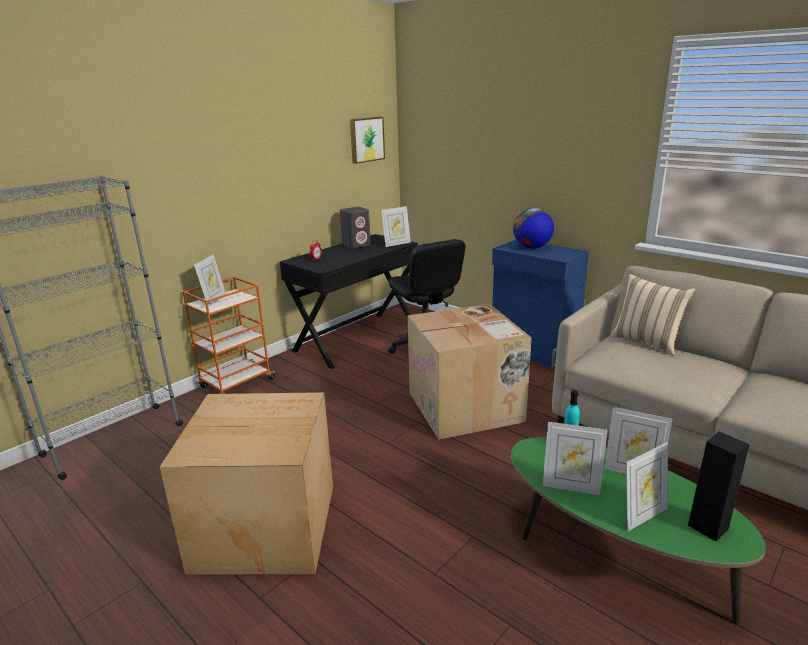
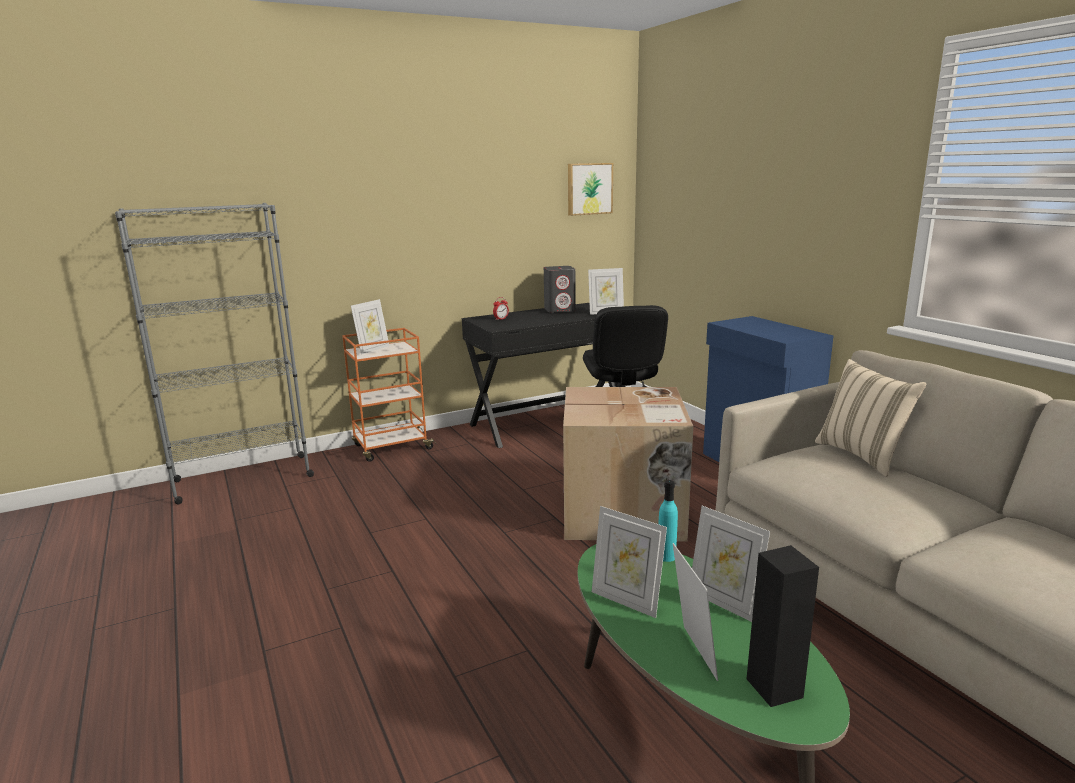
camera: 20 degrees right, 5 degrees down
cardboard box [160,392,333,575] -> none
globe [513,208,554,249] -> none
picture frame [626,442,668,531] -> picture frame turned 90 degrees counterclockwise [673,543,718,681]

